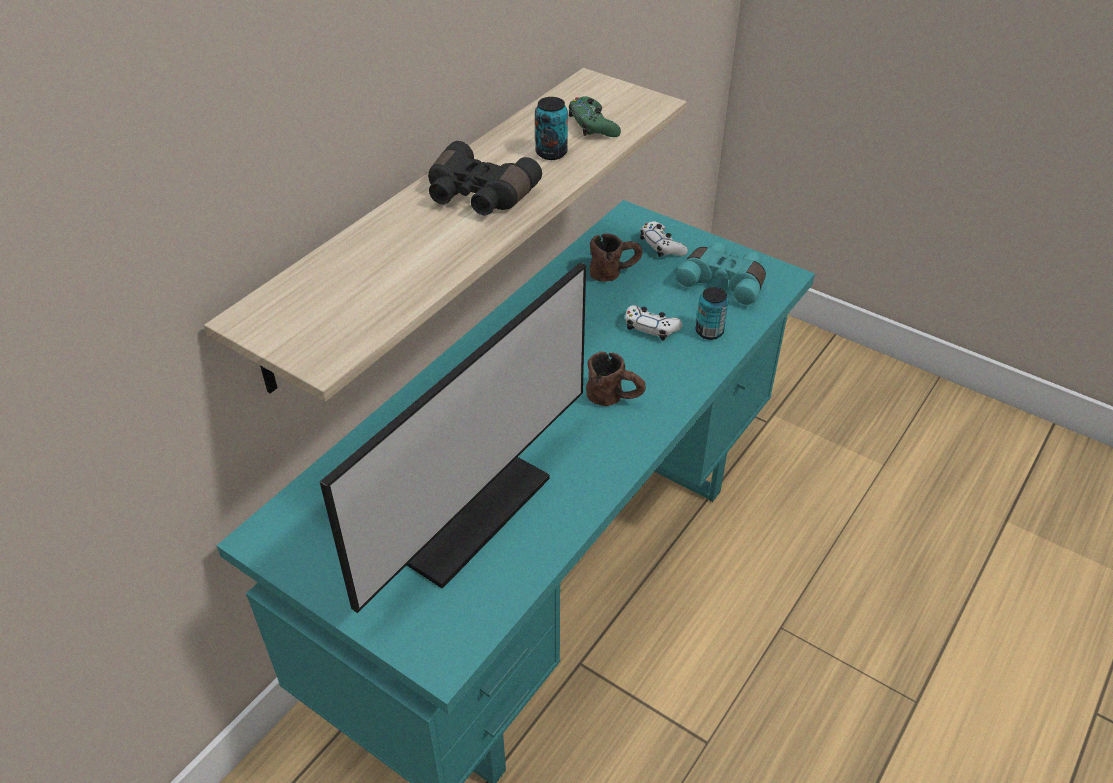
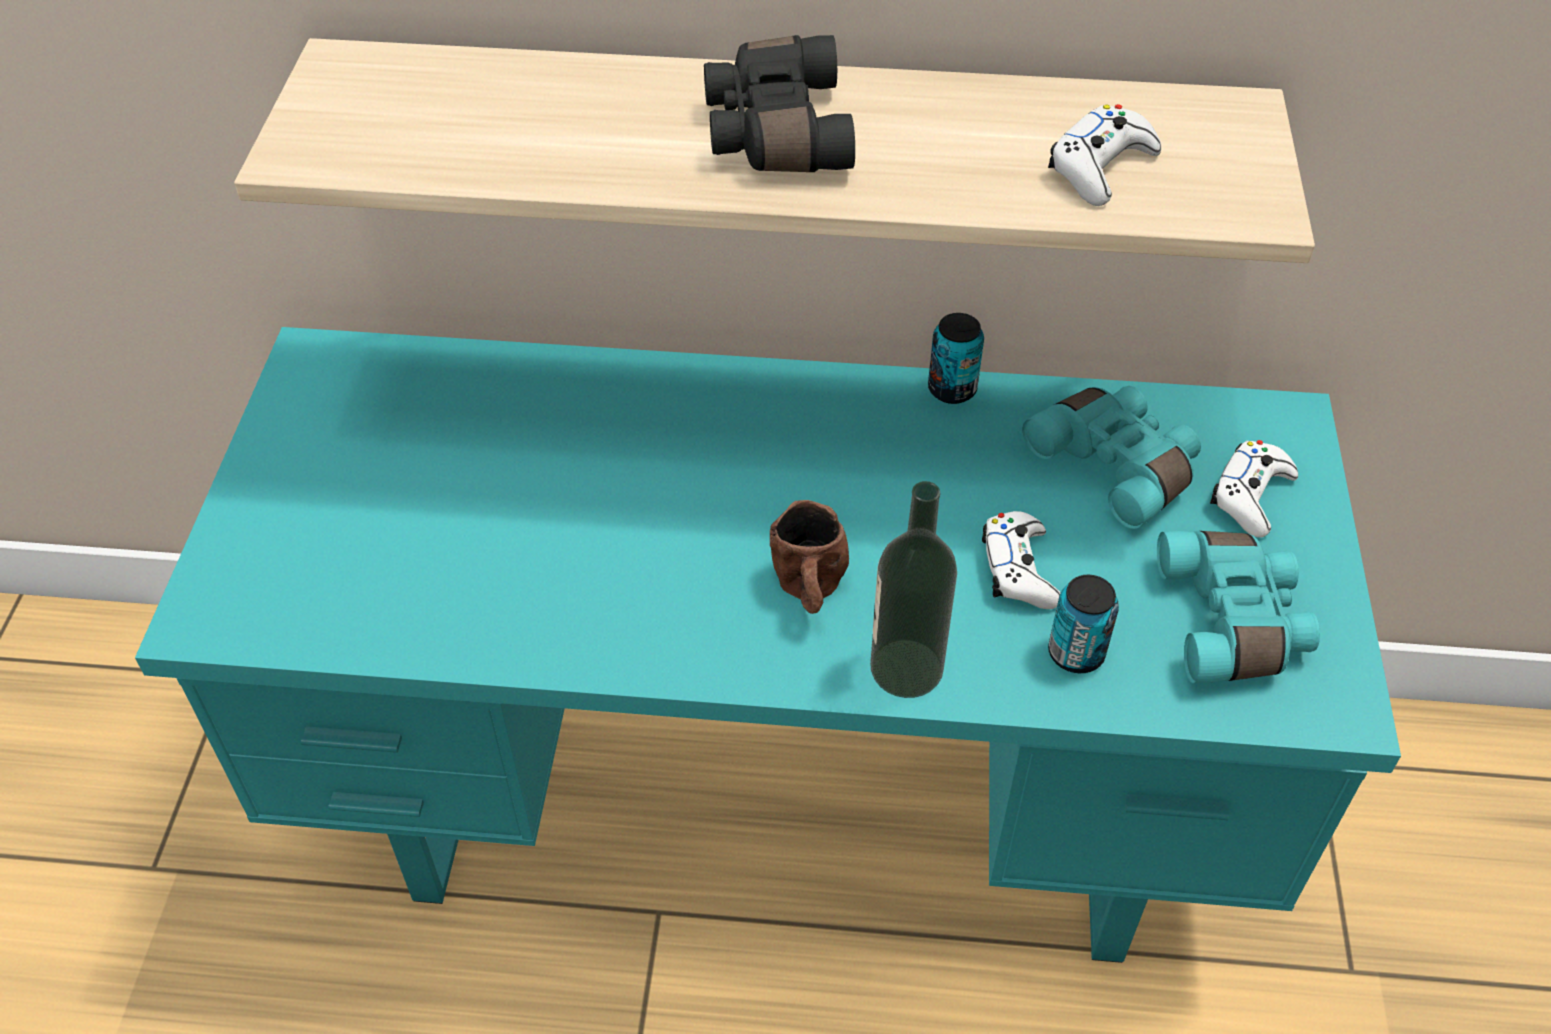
camera: 60 degrees right, 5 degrees up
monitor [320,262,586,613] -> none
can [535,97,568,160] -> can moved to [928,313,984,404]
green game controller [569,96,621,137] -> white game controller [1048,104,1161,206]
brown mug [590,233,643,282] -> turquoise binoculars [1022,386,1201,529]
none -> bottle [870,481,957,698]

